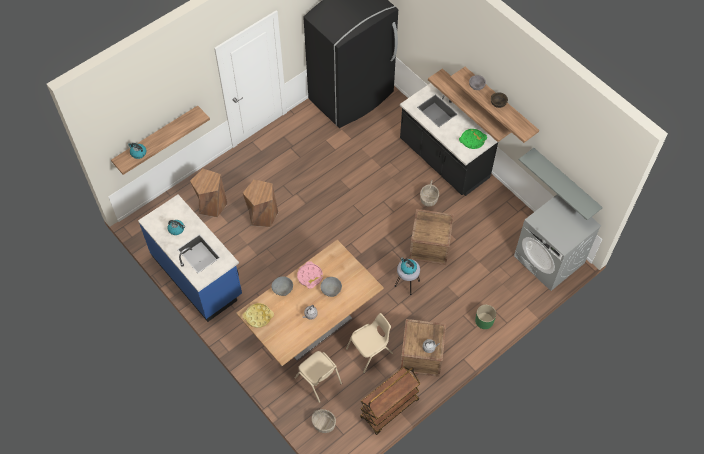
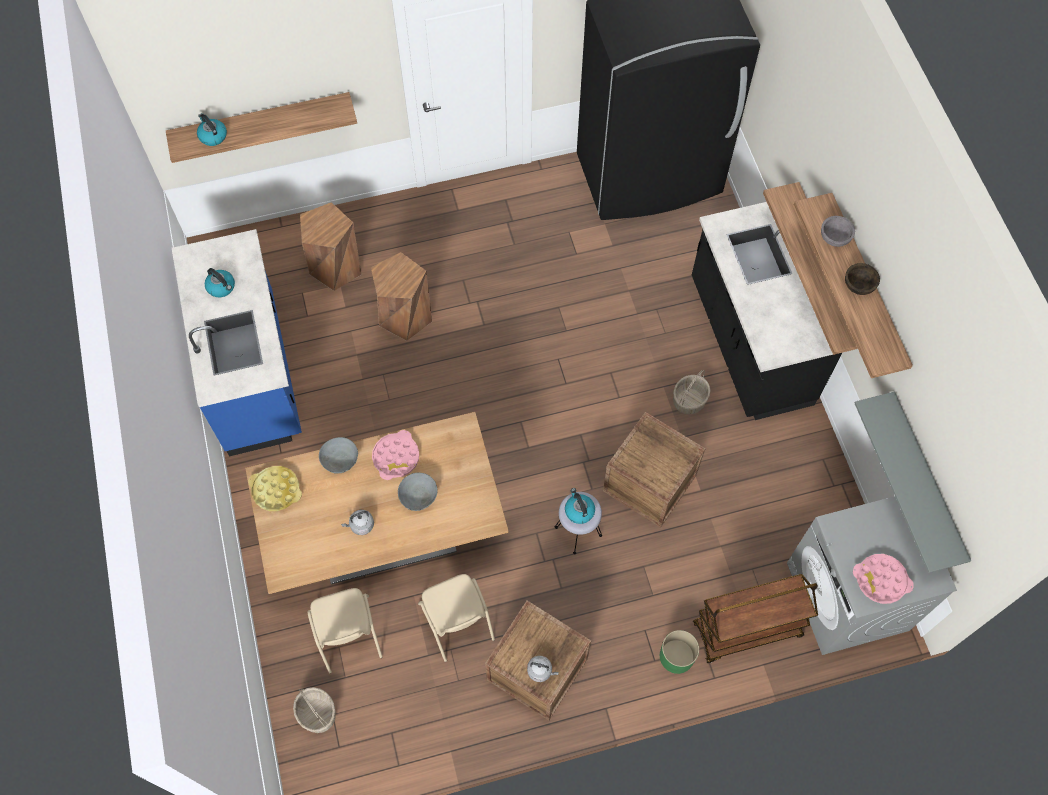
camera: 25 degrees right, 5 degrees up
beige chair [346,313,393,373] -> beige chair turned 75 degrees clockwise [418,574,495,662]
brown cart [360,366,421,435] -> brown cart moved to [693,574,818,663]
green tray [459,129,487,149] -> none
none -> pink tray [853,554,914,604]

